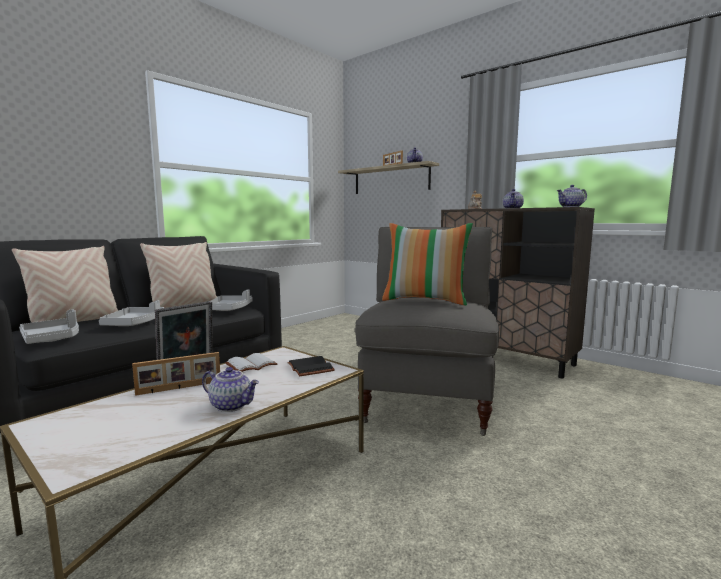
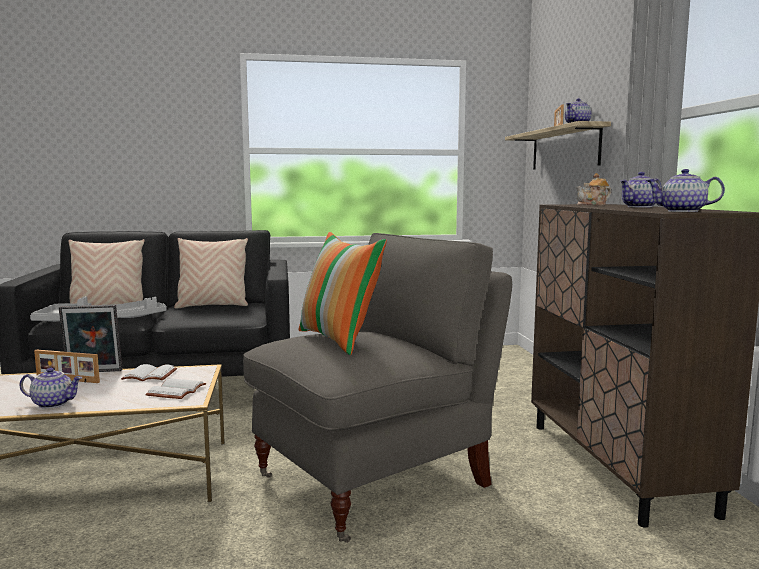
camera: 40 degrees right, 0 degrees up
teapot [202,367,259,412] -> teapot turned 60 degrees counterclockwise [20,368,82,409]
grey tray [210,289,253,311] -> none
black book [287,356,335,377] -> white book [145,378,206,399]

